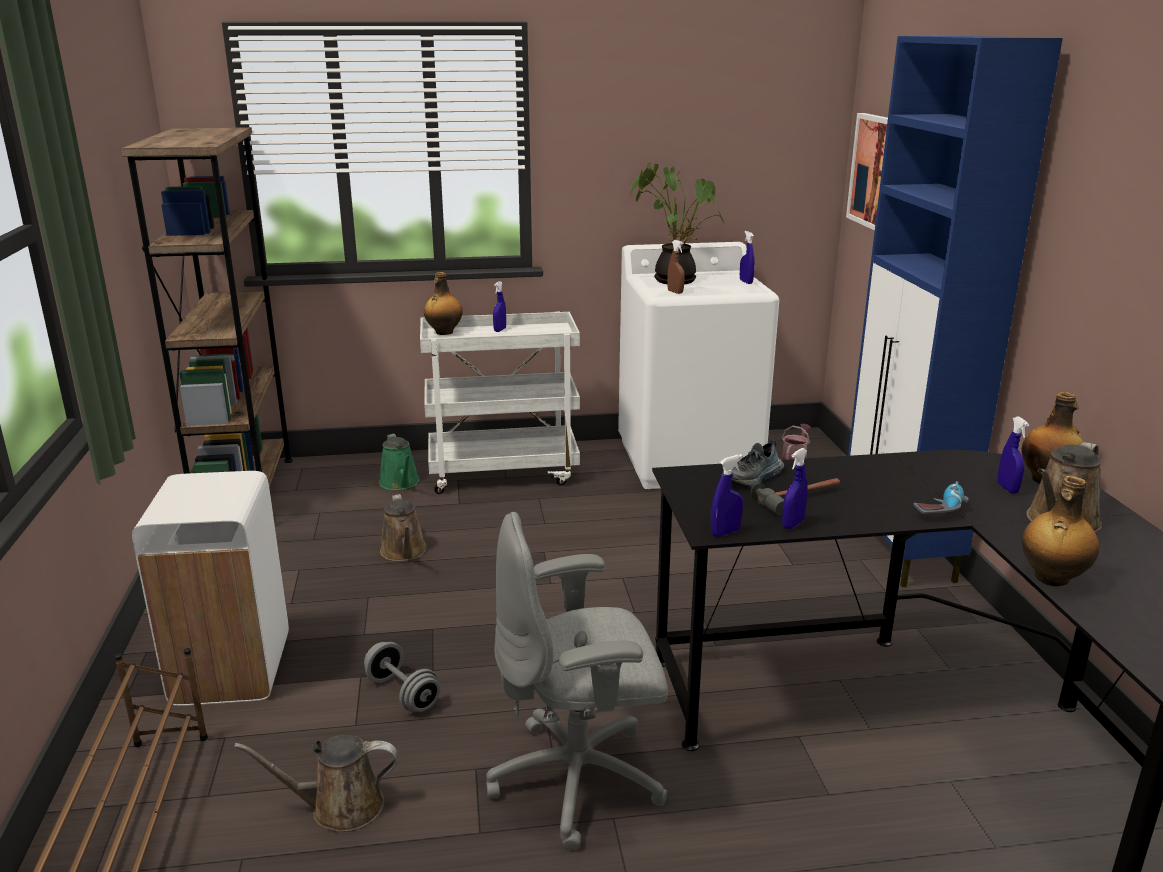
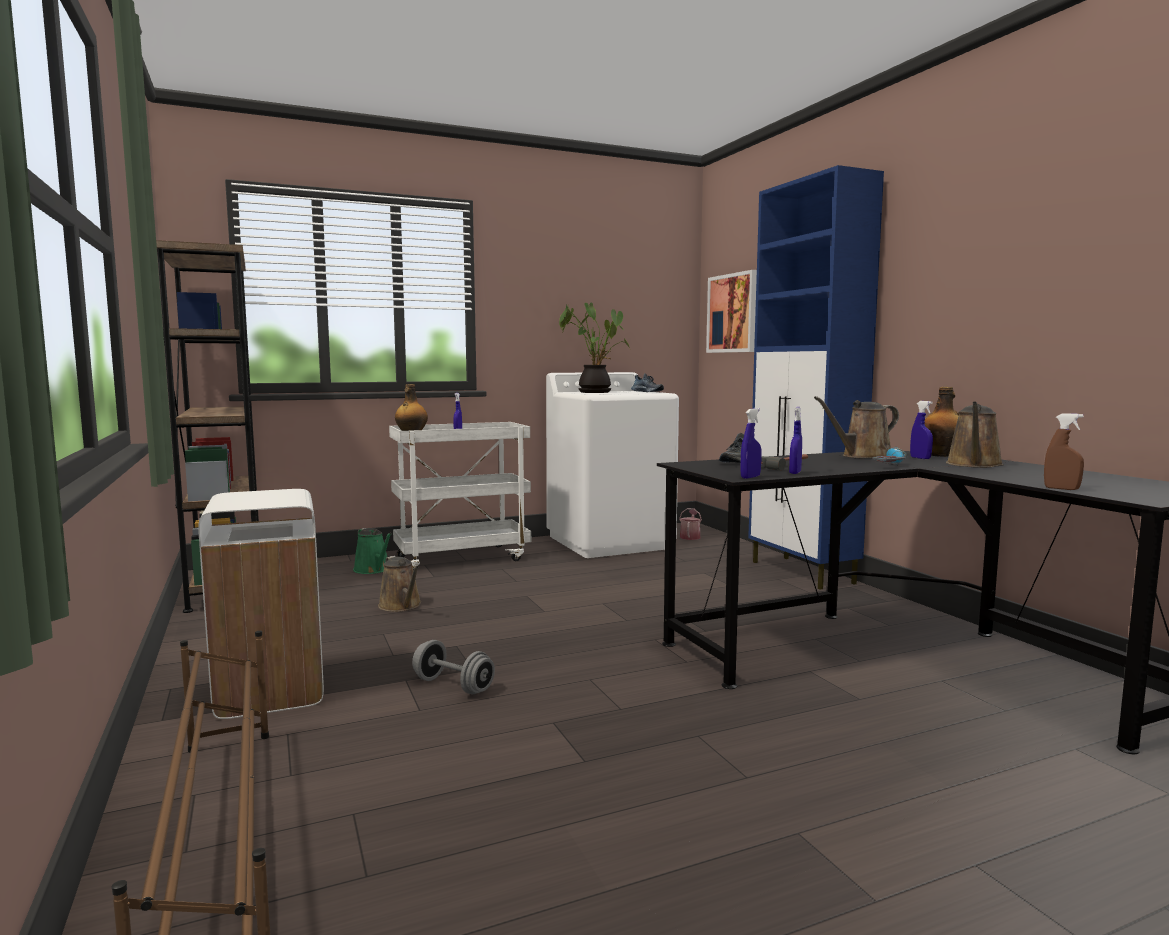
camera: 15 degrees left, 15 degrees down
brown watering can [234,735,398,832] -> brown watering can moved to [814,396,899,458]
grey office chair [486,512,668,850] -> none
brown spray bottle [667,240,685,294] -> brown spray bottle moved to [1044,413,1084,490]
blue spray bottle [740,231,755,284] -> shoe [631,373,664,392]
bottle [1022,476,1100,586] -> none

